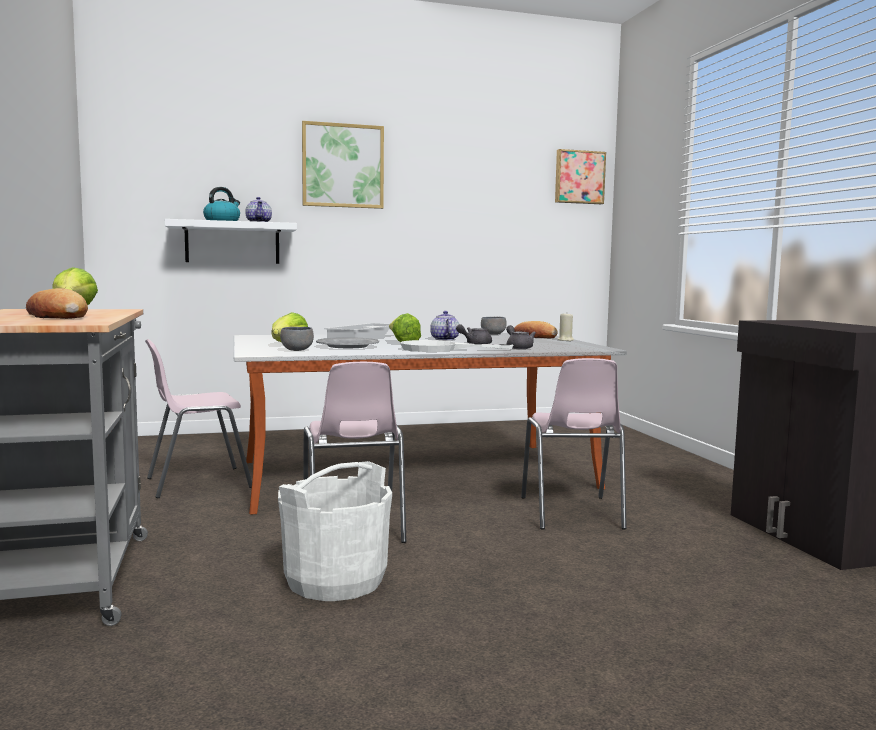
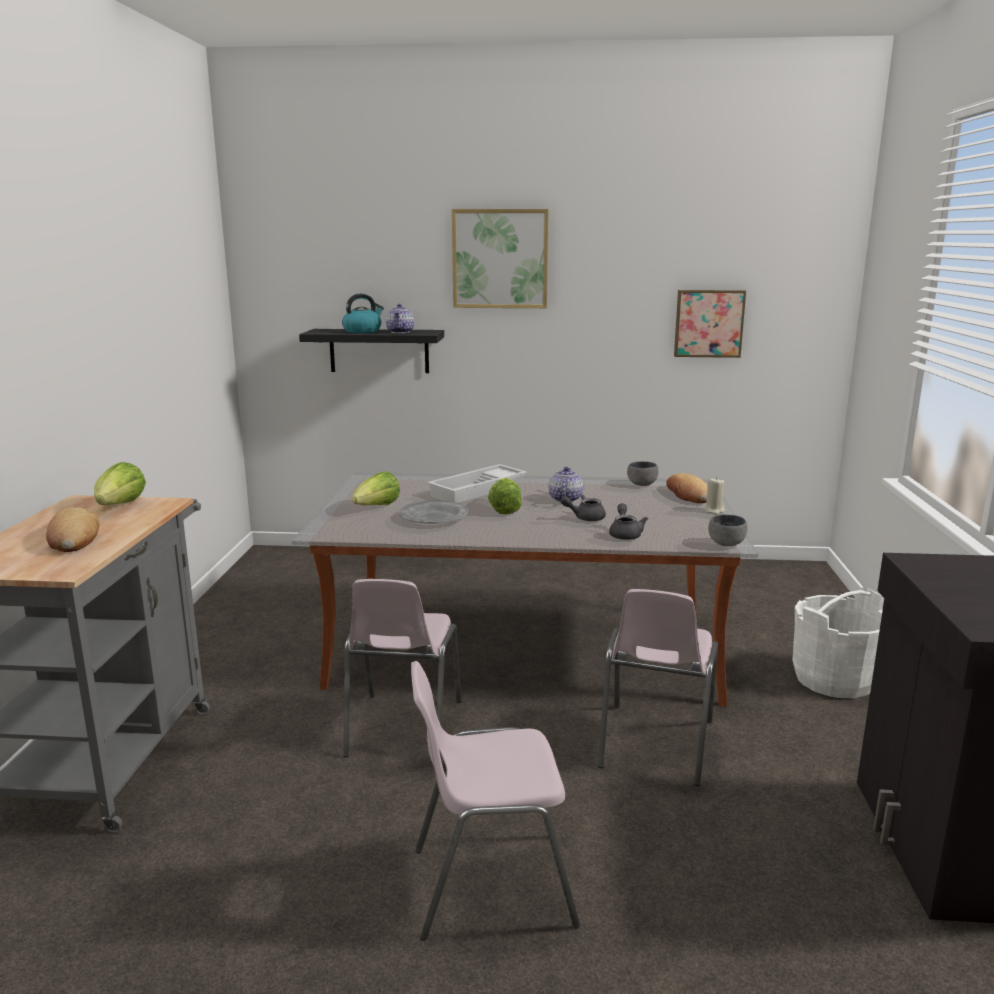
camera: 20 degrees right, 10 degrees up
pink chair [145,339,252,498] -> pink chair moved to [411,661,580,941]
white shelf [165,219,297,264] -> black shelf [299,329,444,373]
white bucket [278,461,392,601] -> white bucket moved to [792,587,884,698]
grey bowl [280,327,314,351] -> grey bowl moved to [708,514,747,546]
white frying pan [400,340,513,352] -> none
picture [555,149,606,204] -> picture moved to [674,290,746,358]

